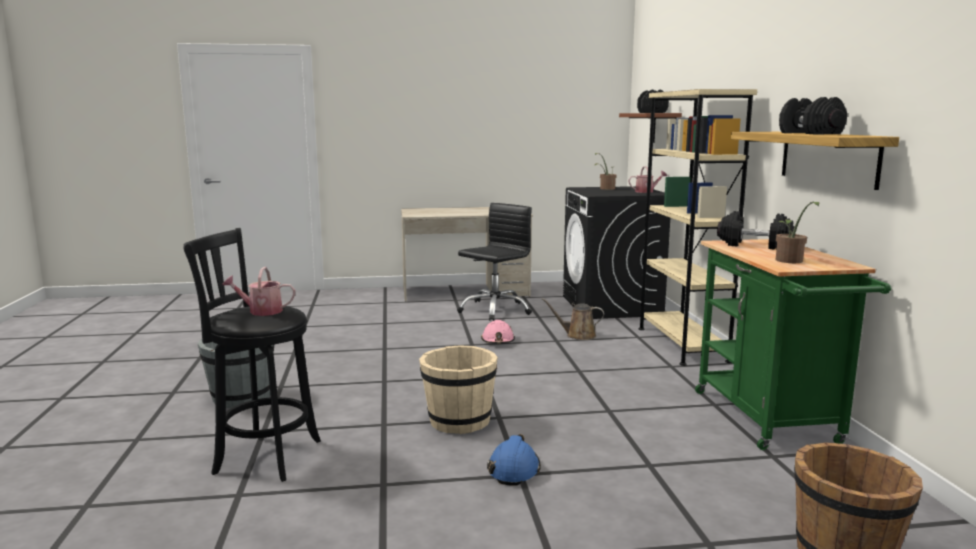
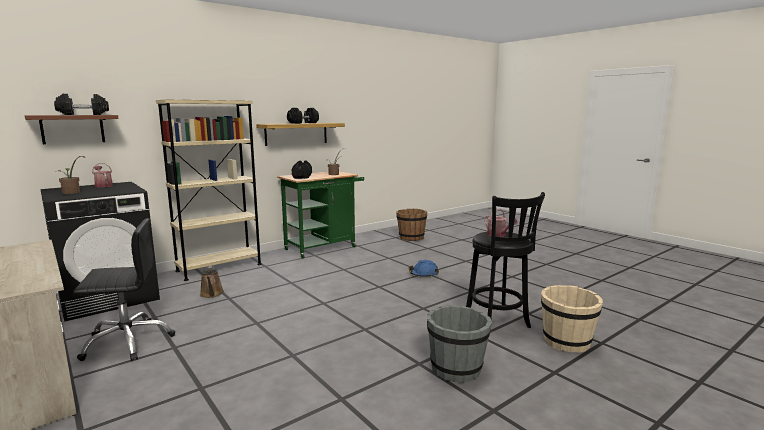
camera: 120 degrees left, 0 degrees up
beige bucket [419,345,498,434] -> beige bucket moved to [541,285,603,353]
black office chair [457,203,532,321] -> black office chair turned 150 degrees clockwise [73,218,175,361]
pink hard hat [481,320,515,343] -> none

